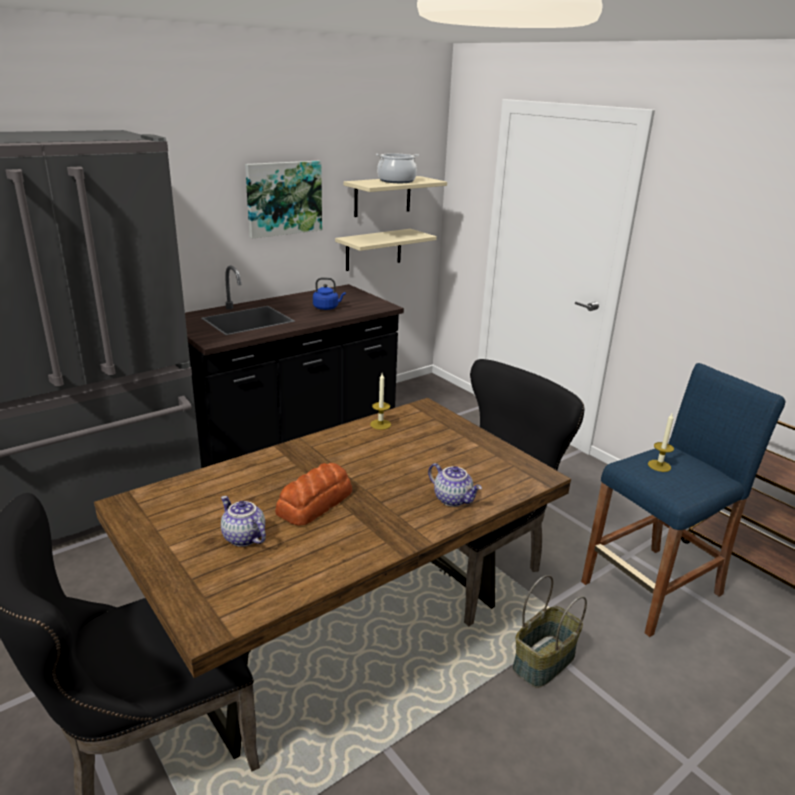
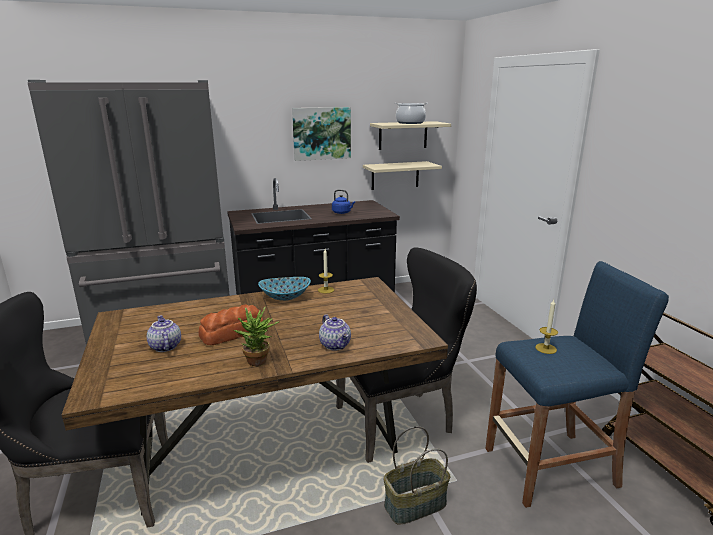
camera: 20 degrees right, 5 degrees down
none -> potted plant [234,307,279,366]
none -> bowl [258,277,311,301]

